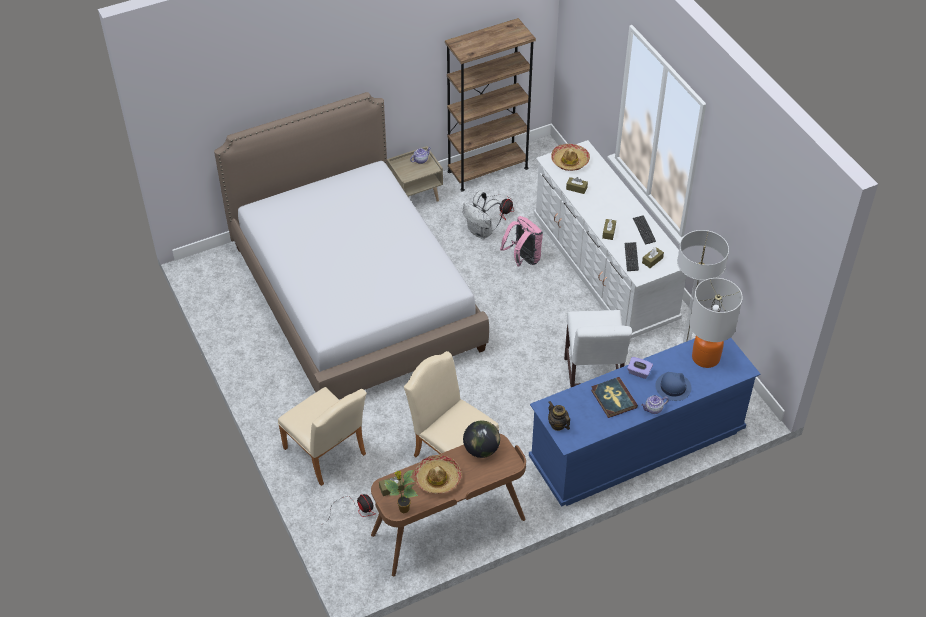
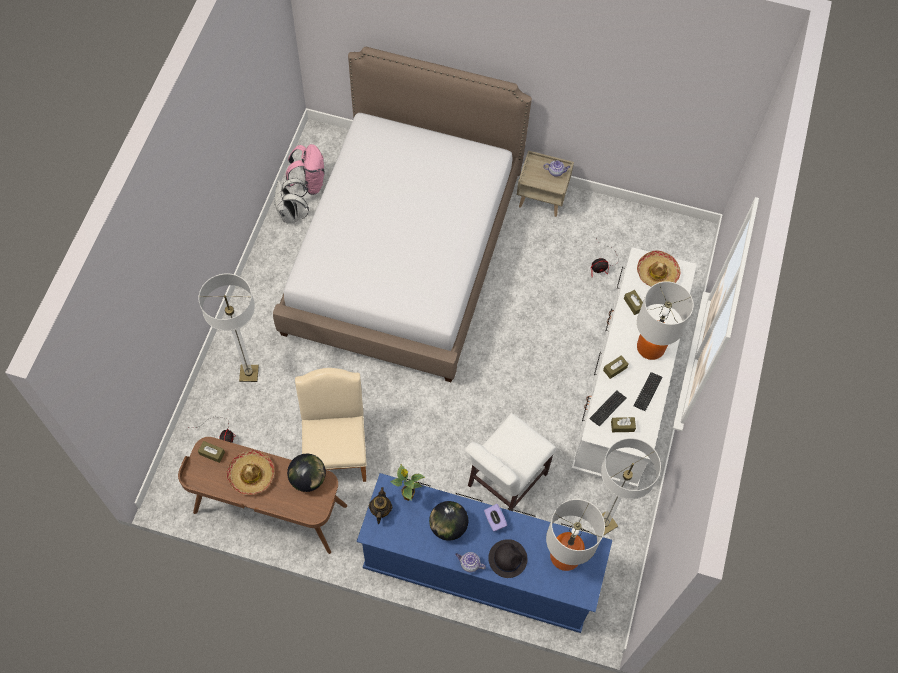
camera: 40 degrees right, 15 degrees up
beige chair [278,387,367,486] -> floor lamp [198,273,259,382]
potted plant [384,470,418,513] -> potted plant moved to [390,464,425,501]
brown bookcase [445,18,536,192] -> none
white backpack [463,191,503,239] -> white backpack moved to [274,178,309,223]
pink backpack [500,216,543,267] -> pink backpack moved to [286,144,325,195]
book [591,377,638,418] -> globe [429,501,468,541]
blue hat [655,372,691,401] -> black hat [488,539,527,578]
none -> table lamp [637,281,693,360]

